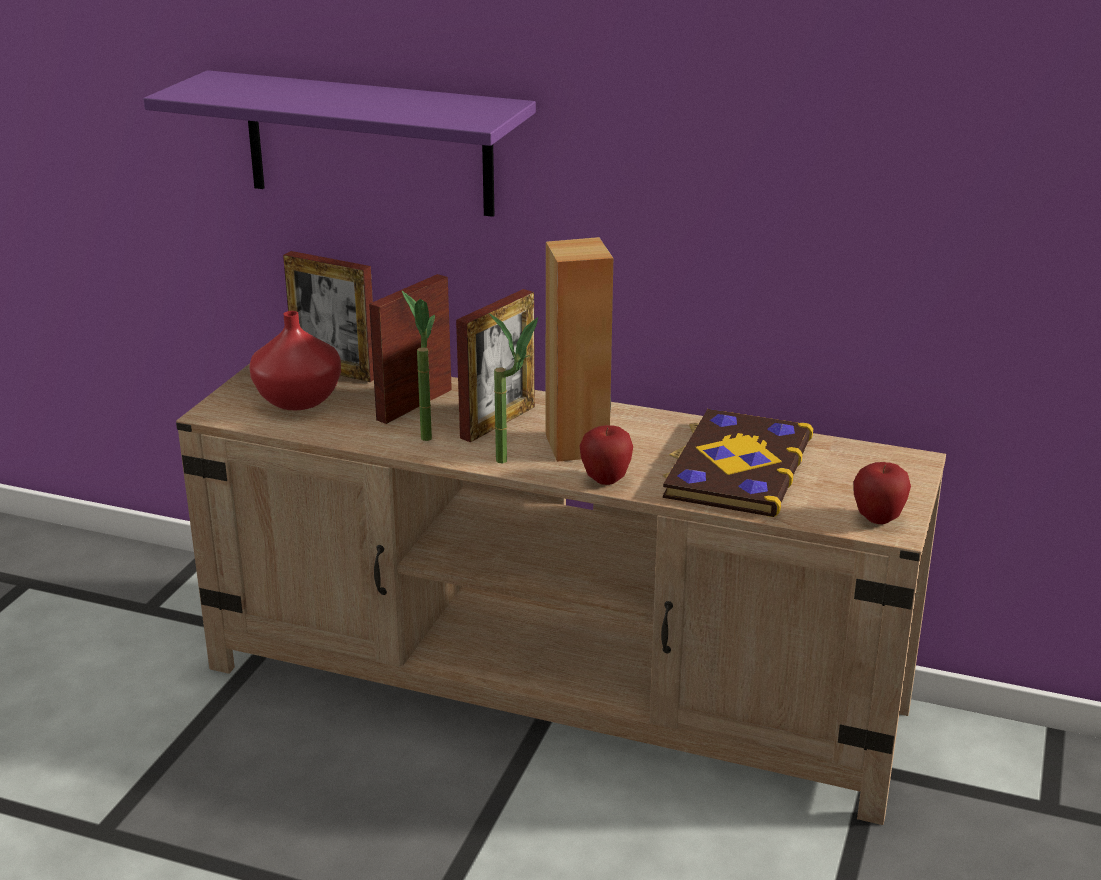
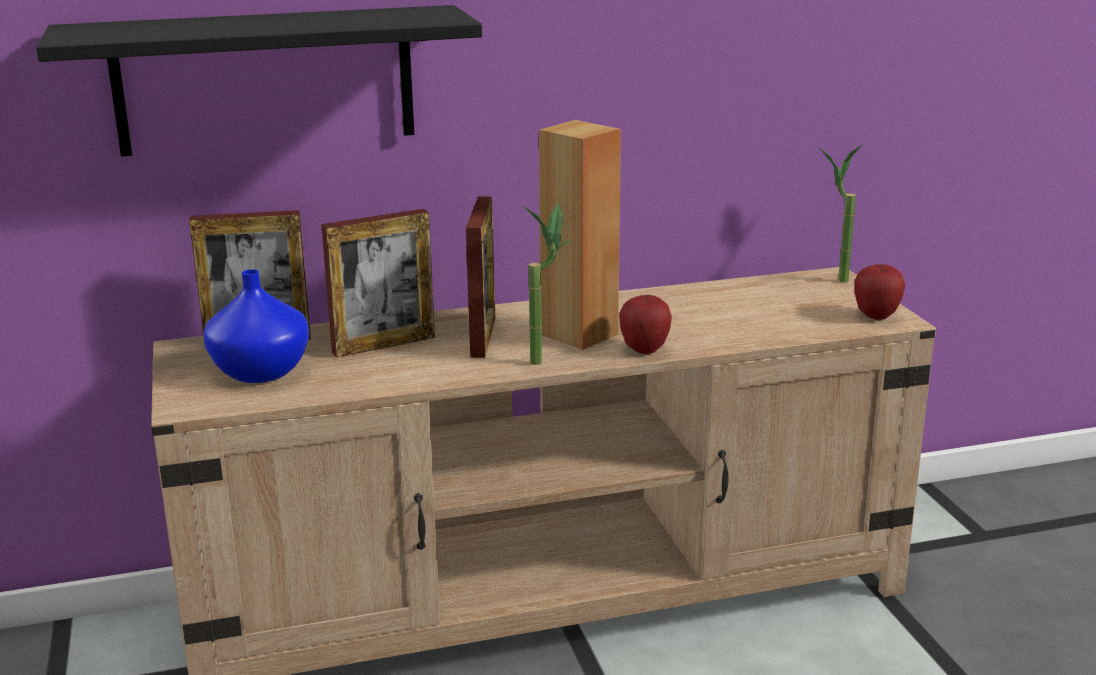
camera: 35 degrees left, 5 degrees down
purple shelf [143,70,536,217] -> black shelf [36,5,482,157]
red vase [249,311,341,410] -> blue vase [204,269,309,383]
picture frame [369,274,452,424] -> picture frame turned 120 degrees counterclockwise [321,209,435,358]
potted plant [402,291,435,441] -> potted plant moved to [820,144,863,283]
book [663,409,813,517] -> none

